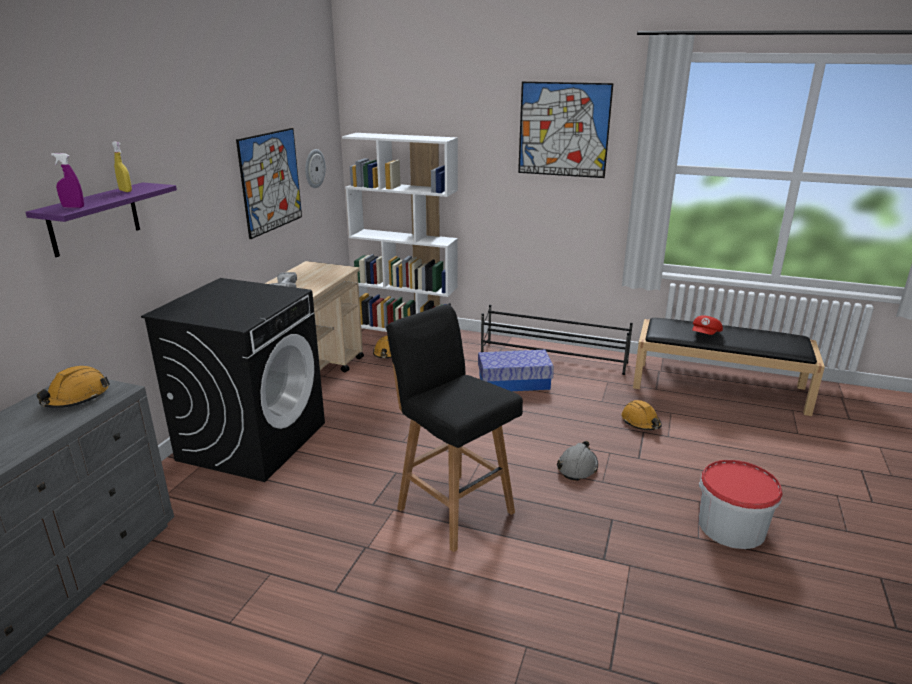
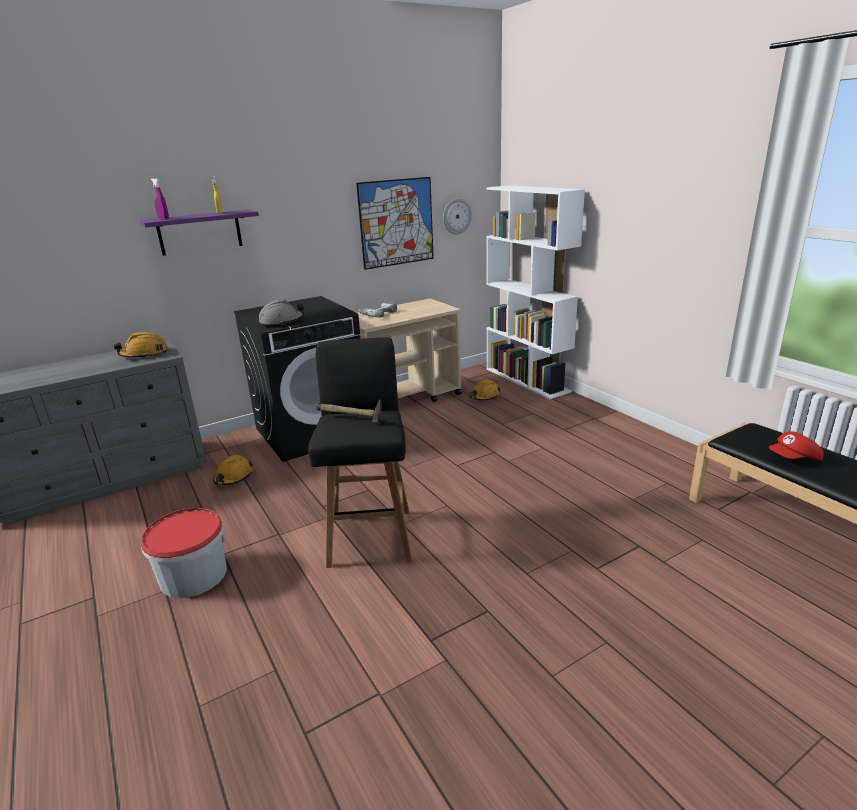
camera: 40 degrees right, 0 degrees up
storage box [478,350,554,391] -> none
black shoe rack [481,305,633,375] -> none
picture [518,81,613,178] -> none
grey hard hat [557,441,598,481] -> grey hard hat moved to [259,299,304,326]
orange hard hat [621,400,662,430] -> orange hard hat moved to [213,455,253,485]
bucket [699,460,783,549] -> bucket moved to [141,508,227,598]
none -> hammer [316,399,382,423]

